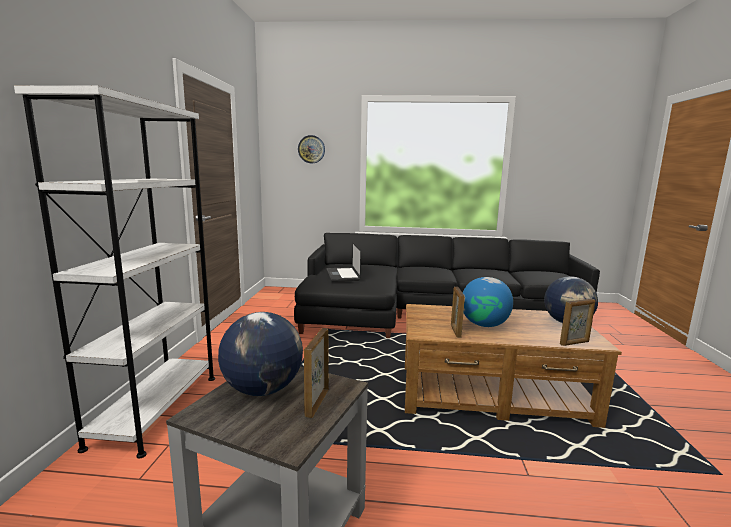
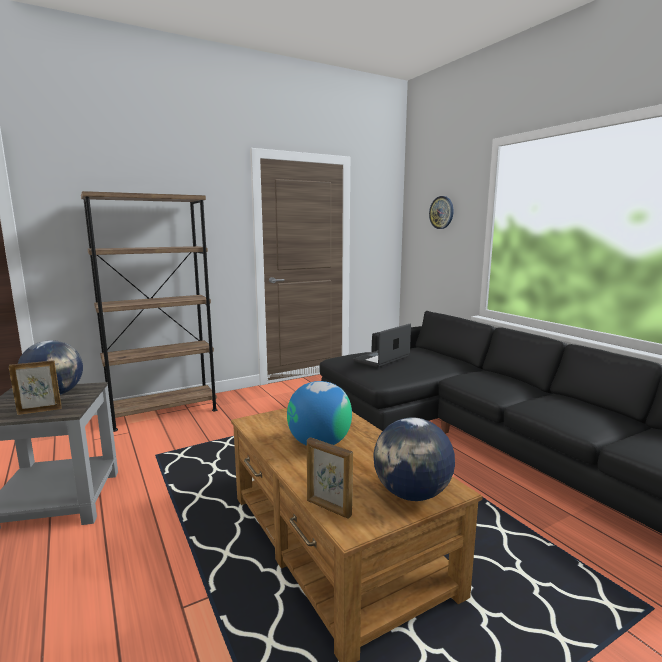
camera: 55 degrees right, 0 degrees up
white bookcase [14,85,215,459] -> brown bookcase [81,191,217,432]
picture frame [451,287,465,338] -> none

